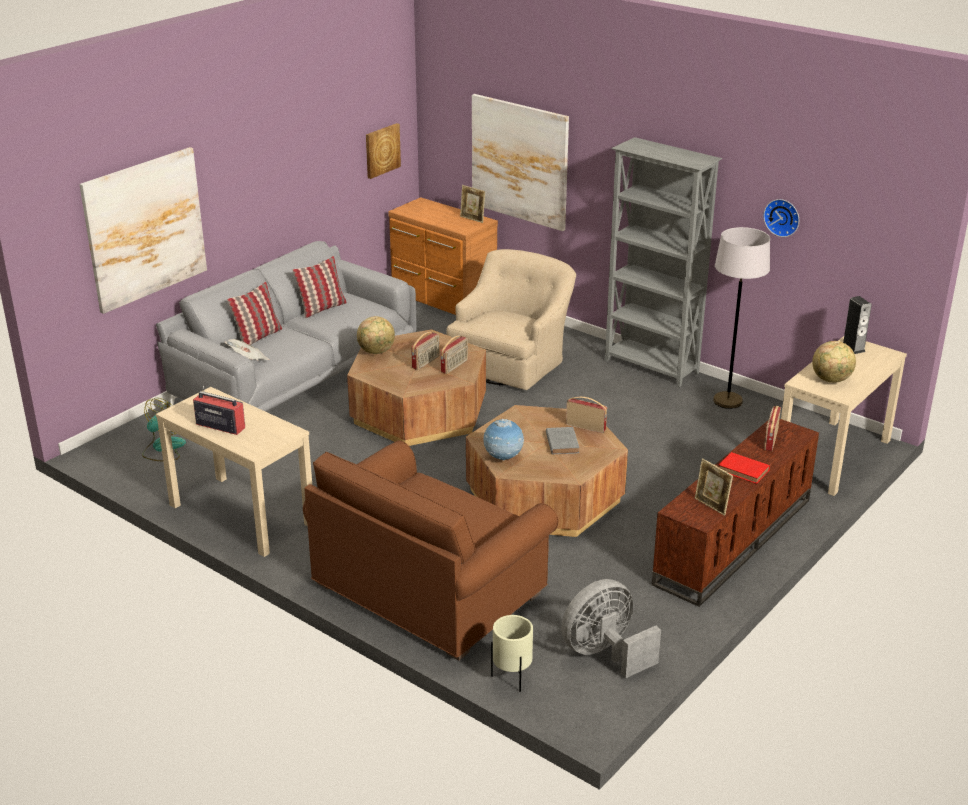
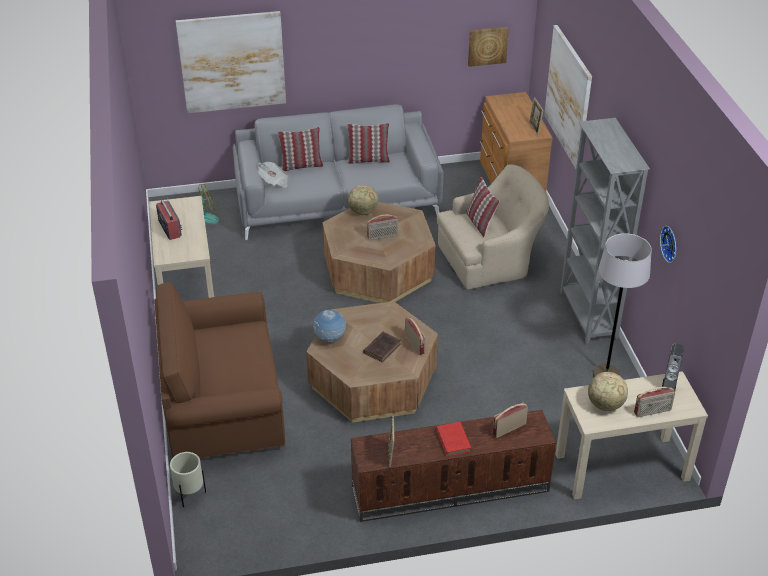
camera: 40 degrees right, 10 degrees up
radio [440,336,468,374] -> radio moved to [634,387,675,417]
grey book [546,427,579,455] -> brown book [363,332,401,362]
grey fan [561,579,661,678] -> none
none -> pillow [466,177,500,237]

